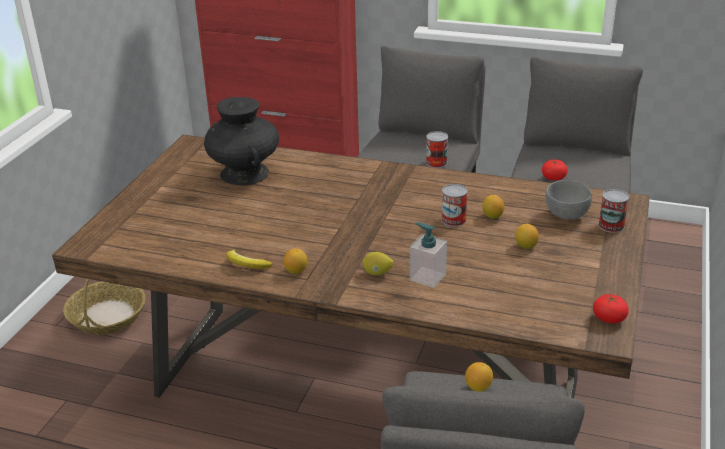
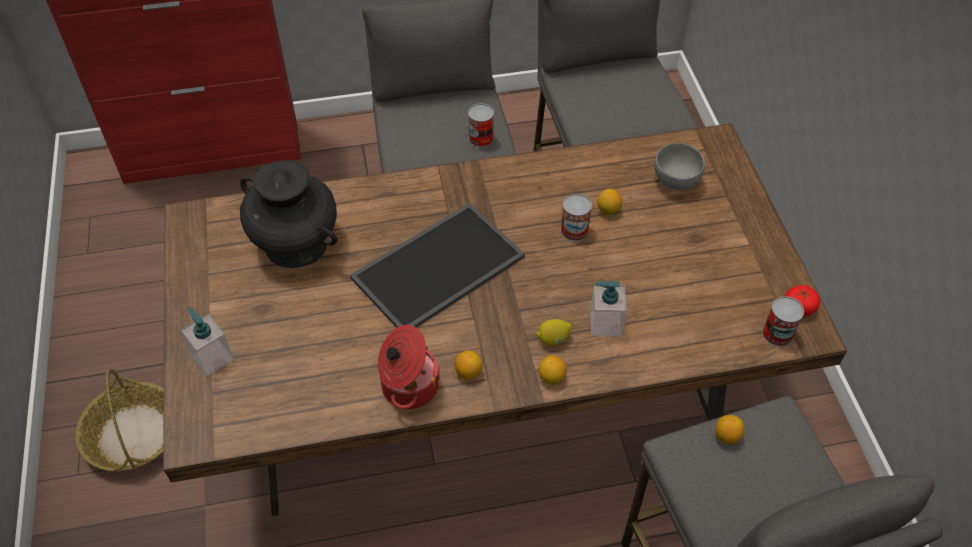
camera: 30 degrees left, 20 degrees up
banana [227,249,272,269] -> cooking pot [378,325,440,409]
lemon [515,224,539,249] -> lemon moved to [538,355,567,384]
tomato [542,159,568,181] -> none
can [598,189,629,233] -> can moved to [762,296,804,347]
none -> soap dispenser [181,307,234,376]
none -> tray [350,203,525,328]

